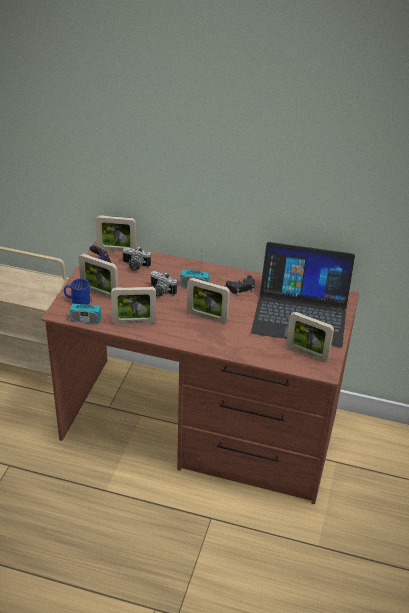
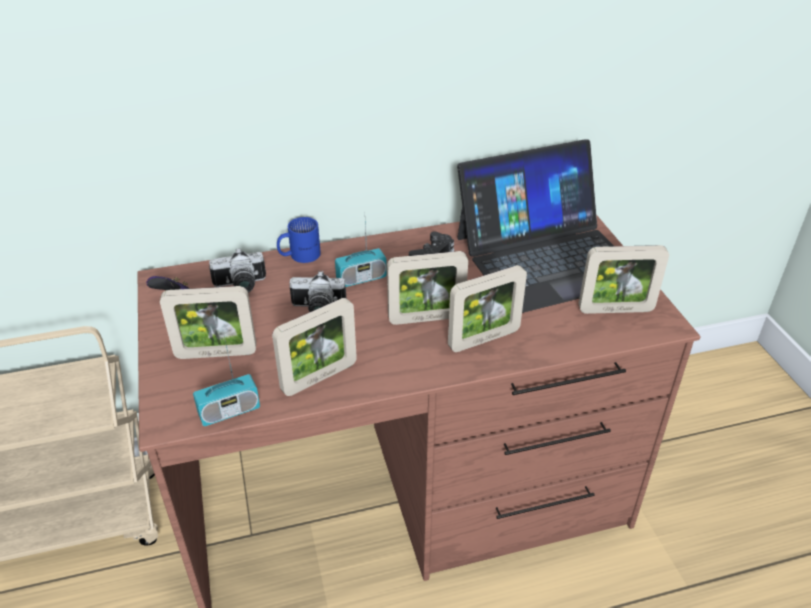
camera: 30 degrees left, 0 degrees up
blue mug [64,279,90,304] -> blue mug moved to [277,217,321,263]
picture frame [96,215,136,252] -> picture frame moved to [448,265,527,352]

